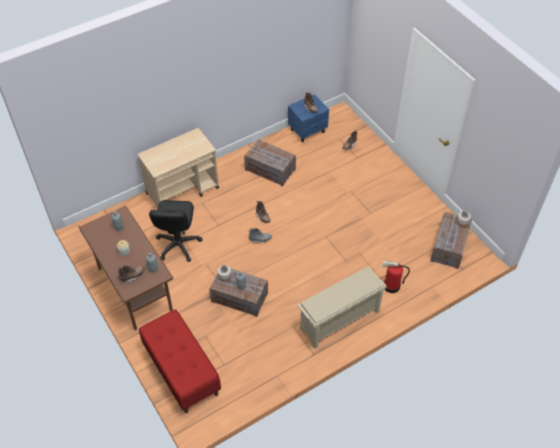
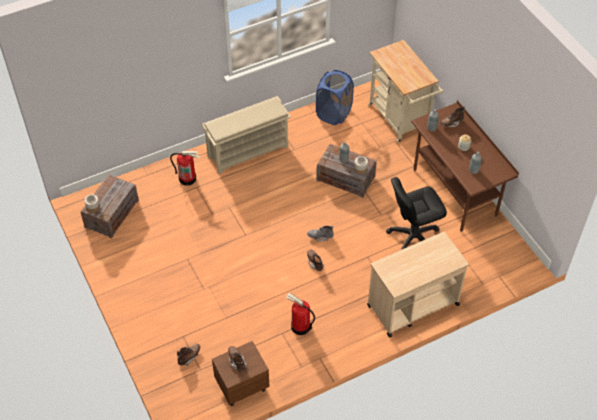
camera: 175 degrees left, 0 degrees up
red bench [139,310,221,413] -> beige cart [368,40,443,143]
black office chair [149,200,203,262] -> black office chair turned 120 degrees counterclockwise [386,177,447,250]
crate [244,139,296,187] -> fire extinguisher [286,293,315,335]
blue nightstand [288,94,329,143] -> brown nightstand [212,341,270,406]
none -> blue laundry basket [316,70,354,125]

